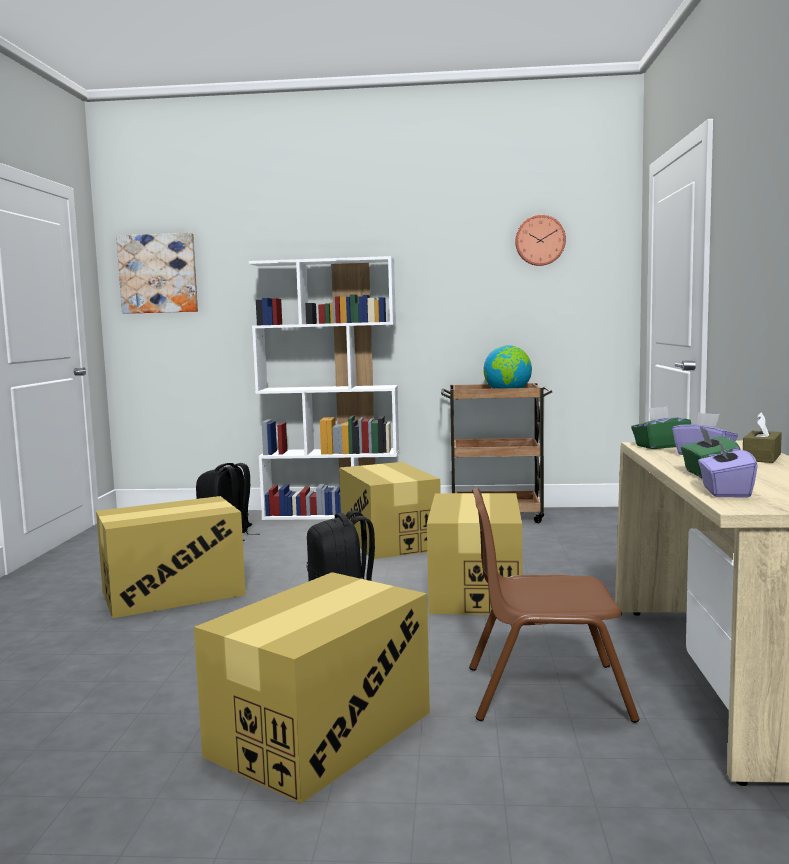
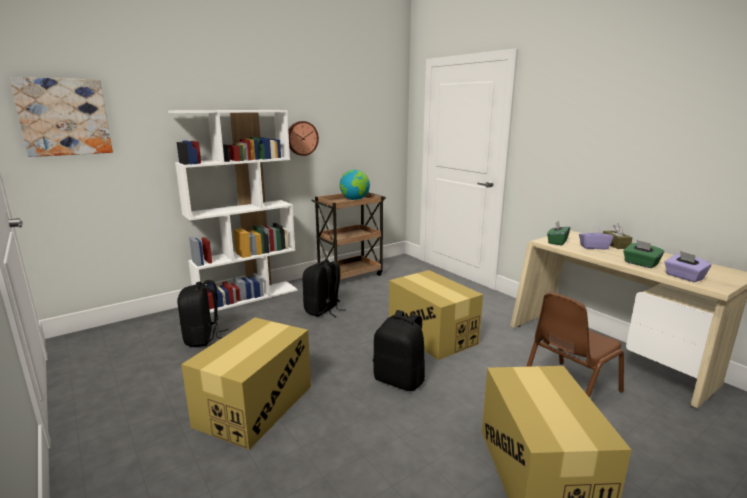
camera: 40 degrees left, 10 degrees up
cardboard box [339,462,441,559] -> black backpack [303,261,346,317]
wall clock [515,215,566,266] -> wall clock moved to [288,121,319,156]

